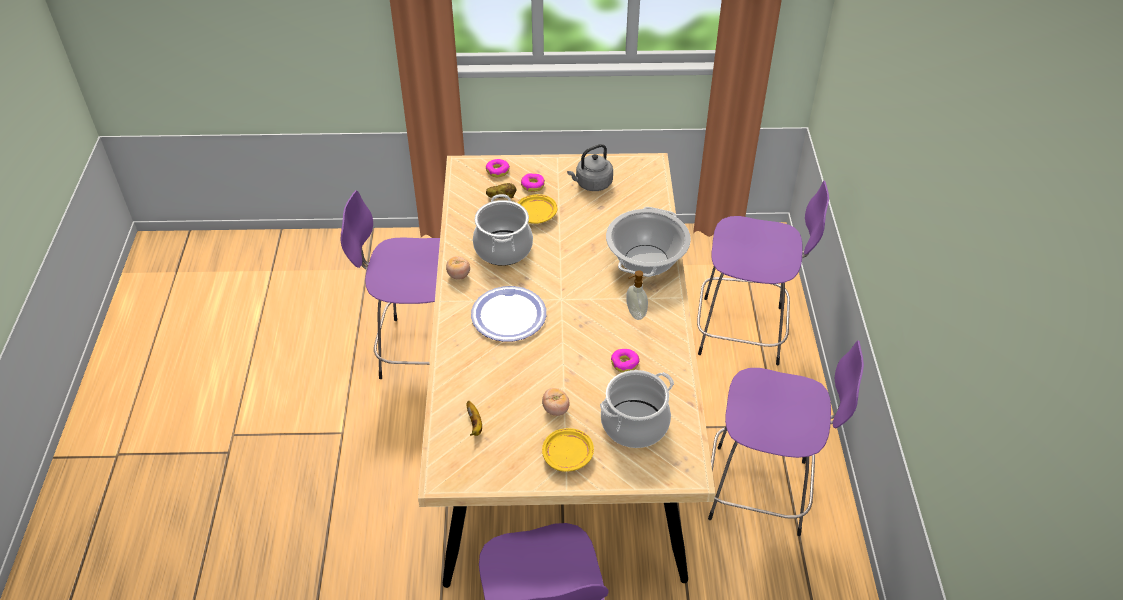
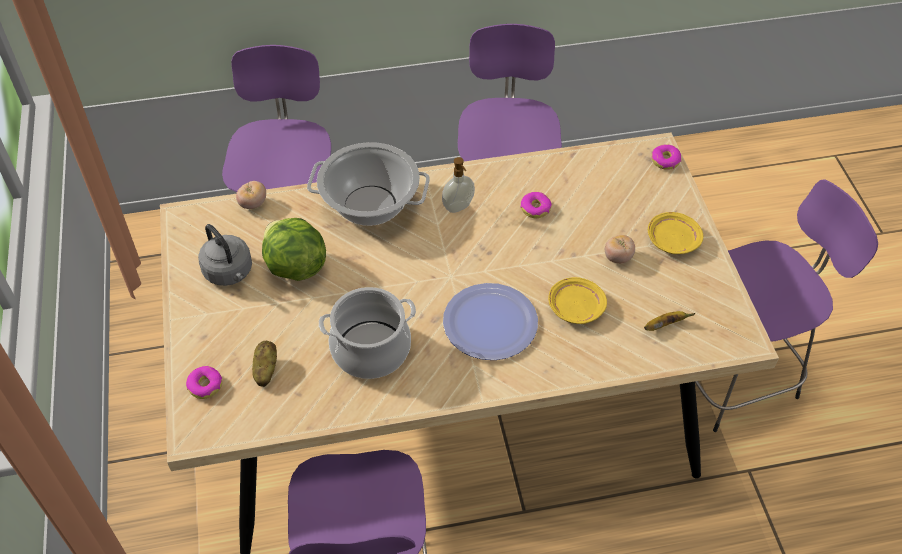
camera: 100 degrees left, 5 degrees up
tomato [446,256,470,280] -> tomato moved to [236,181,266,209]
yellow plate [518,194,557,224] -> yellow plate moved to [548,277,607,324]
donut [521,173,545,192] -> donut moved to [652,144,681,170]
cooking pot [600,370,674,448] -> none
none -> lettuce [262,218,326,281]

